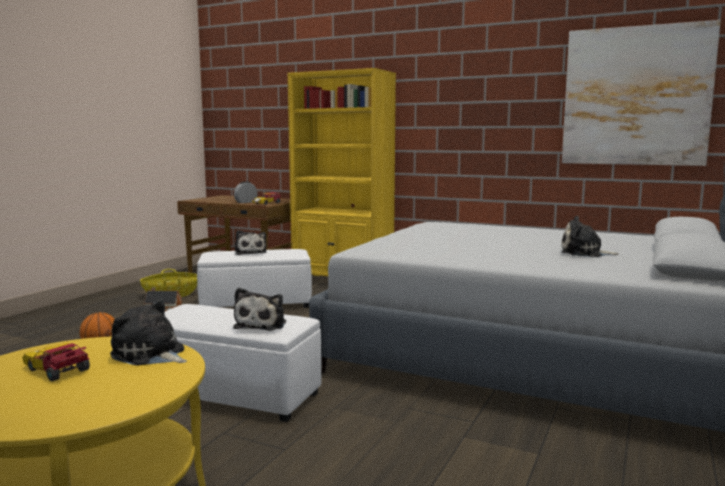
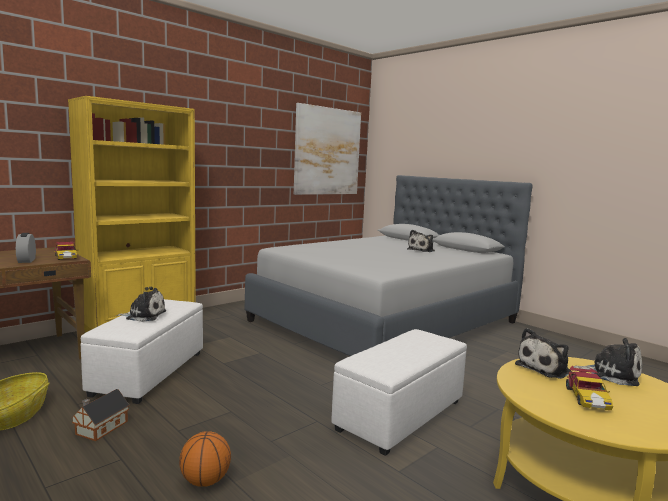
camera: 70 degrees left, 0 degrees up
toy car [22,343,90,382] -> toy car turned 45 degrees counterclockwise [566,366,613,410]
plush toy [233,288,286,331] -> plush toy moved to [573,338,642,386]

